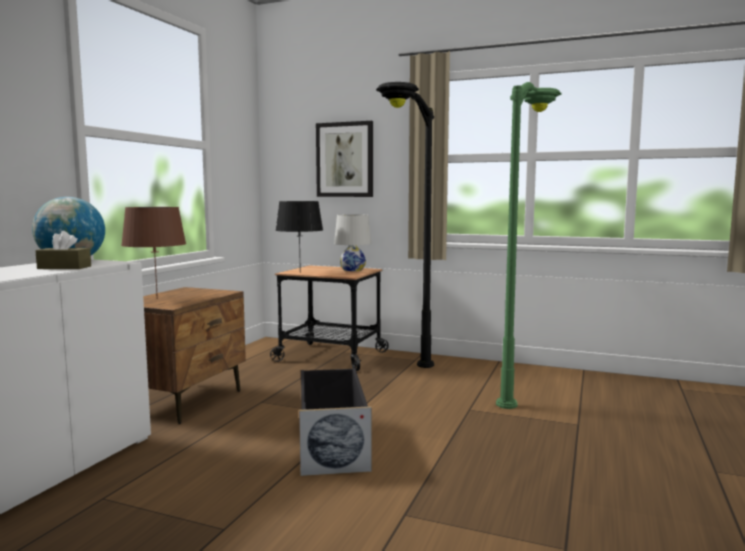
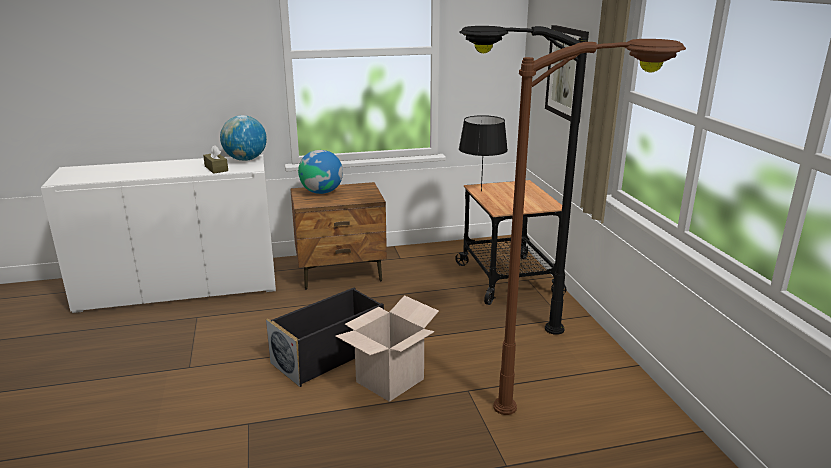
camera: 55 degrees right, 15 degrees up
brown table lamp [121,207,186,299] -> globe [298,150,343,194]
white table lamp [334,214,371,271] -> none
green floor lamp [496,82,561,409] -> brown floor lamp [493,39,686,415]
none -> cardboard box [336,295,439,402]

